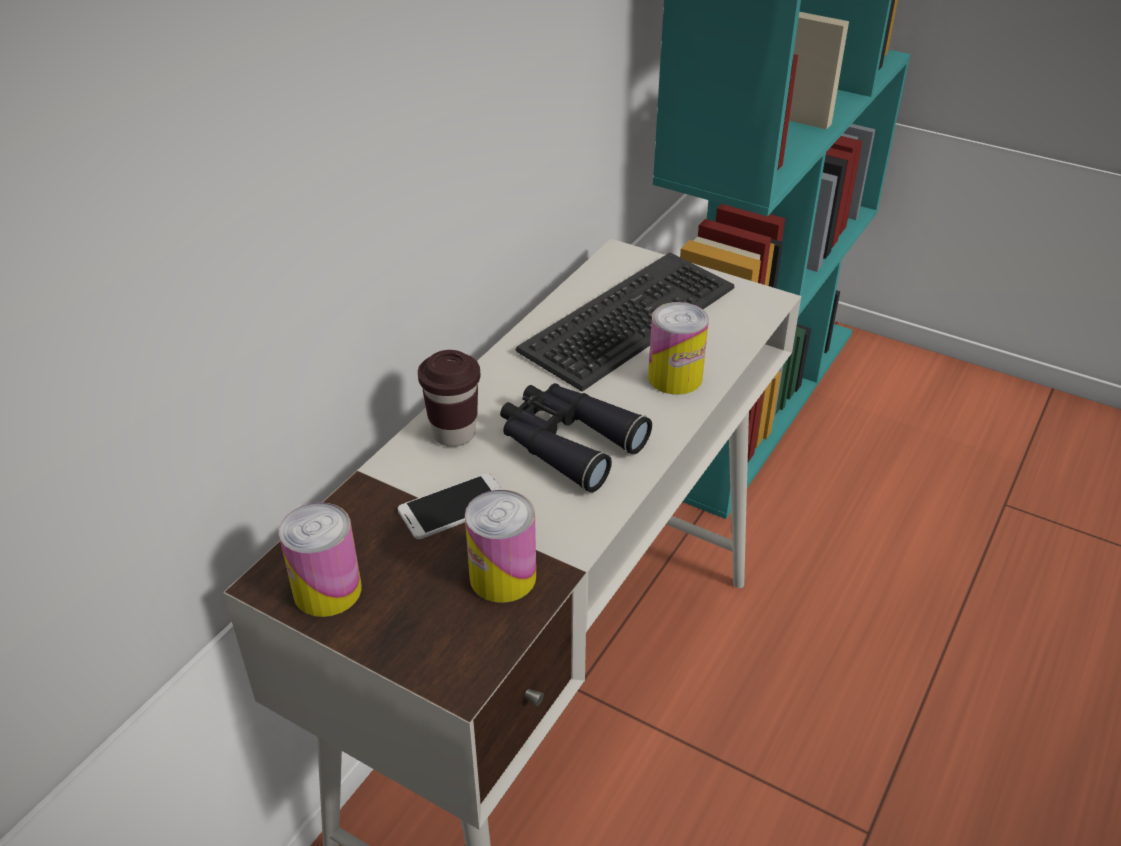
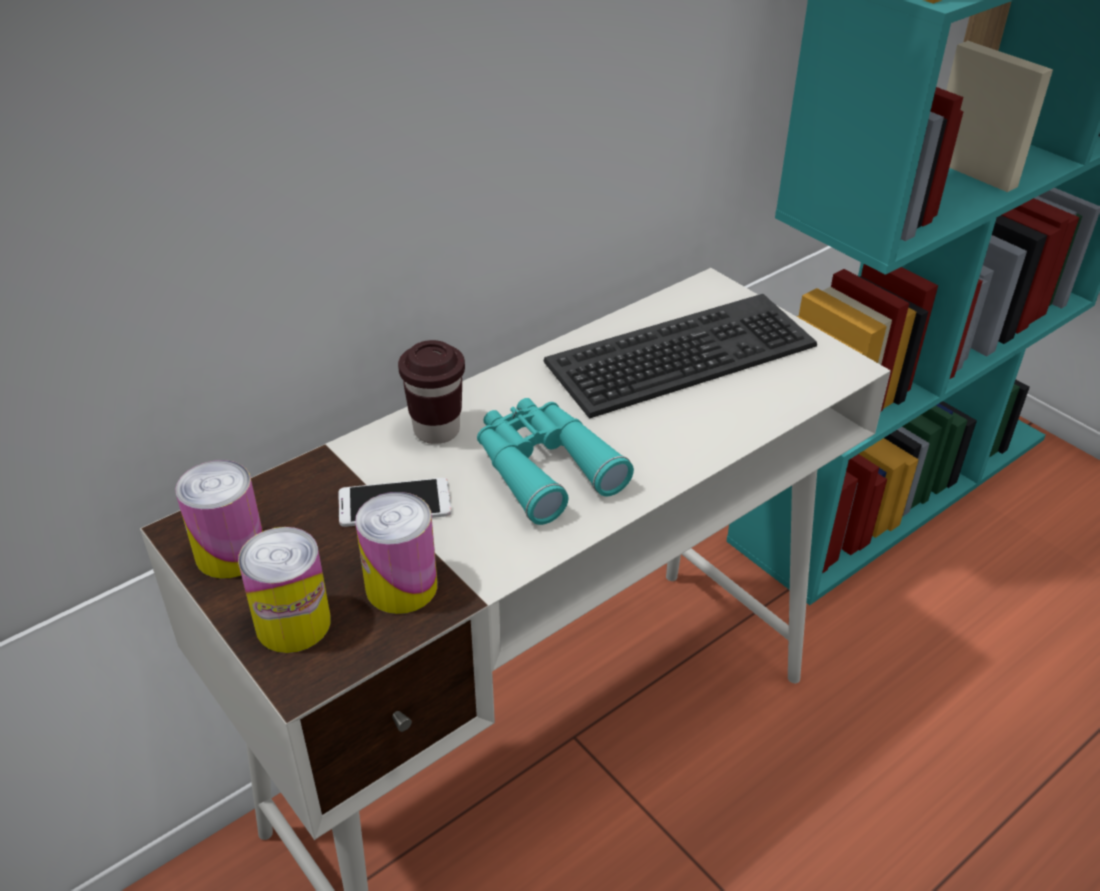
camera: 20 degrees right, 0 degrees up
black binoculars [500,383,652,493] -> turquoise binoculars [477,398,634,525]
can [648,302,709,395] -> can moved to [238,527,331,653]

